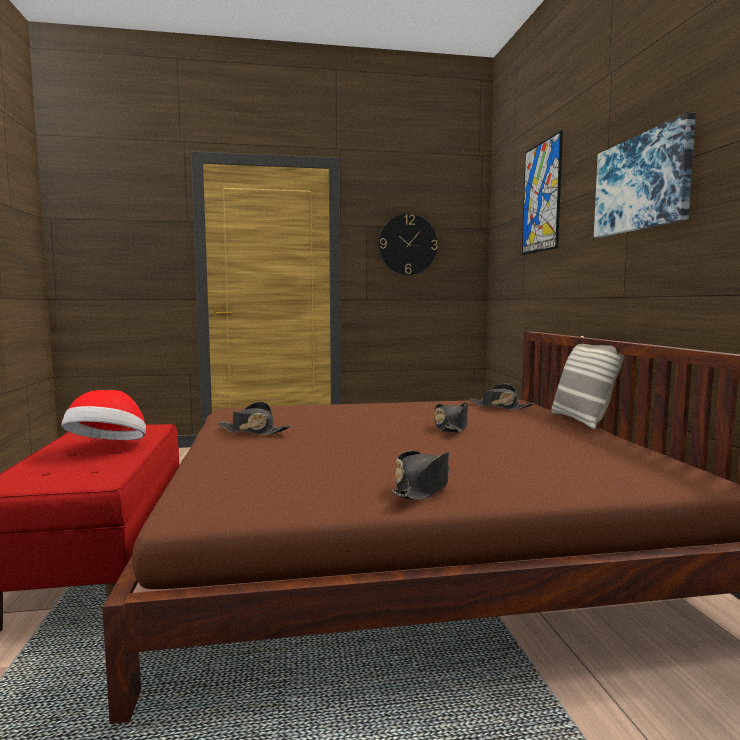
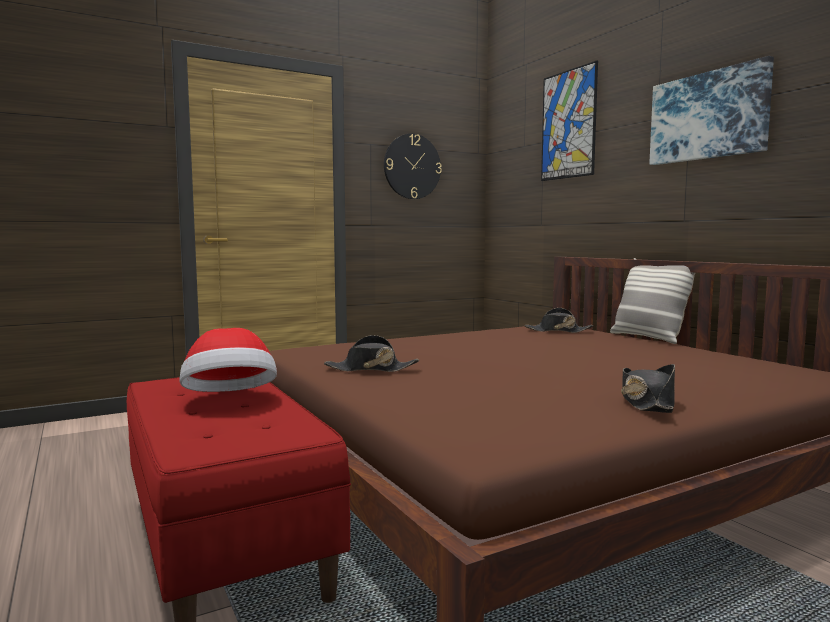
camera: 20 degrees left, 0 degrees up
black hat [434,401,468,433] -> none

